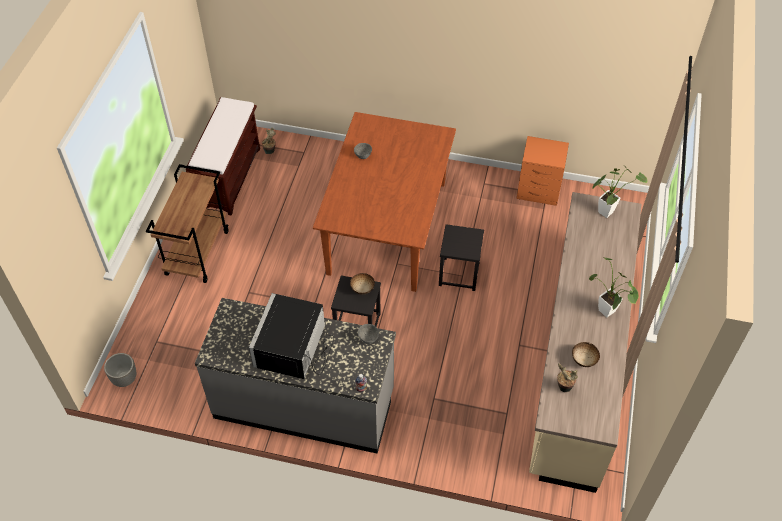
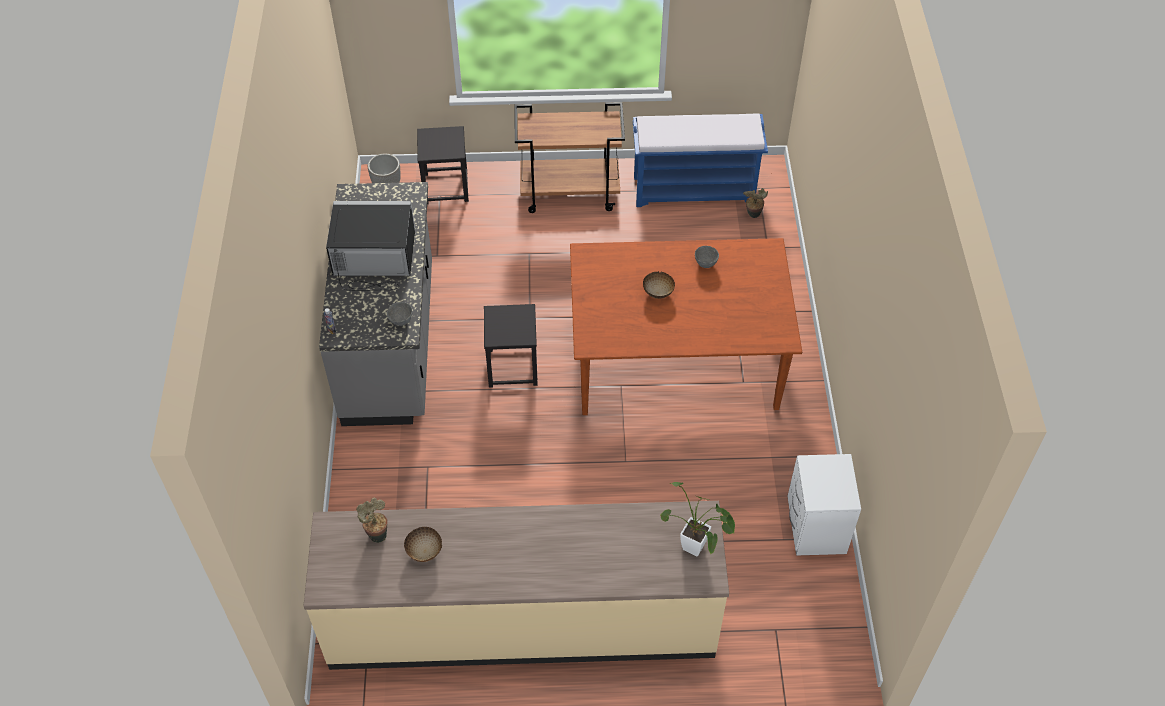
camera: 75 degrees right, 0 degrees up
brown bench [186,97,260,215] -> blue bench [633,113,768,207]
bowl [350,273,375,295] -> bowl moved to [643,272,675,299]
black stool [439,224,484,291] -> black stool moved to [417,126,469,204]
orange nightstand [517,136,569,206] -> white nightstand [787,454,861,556]
potted plant [589,257,639,317] -> none

